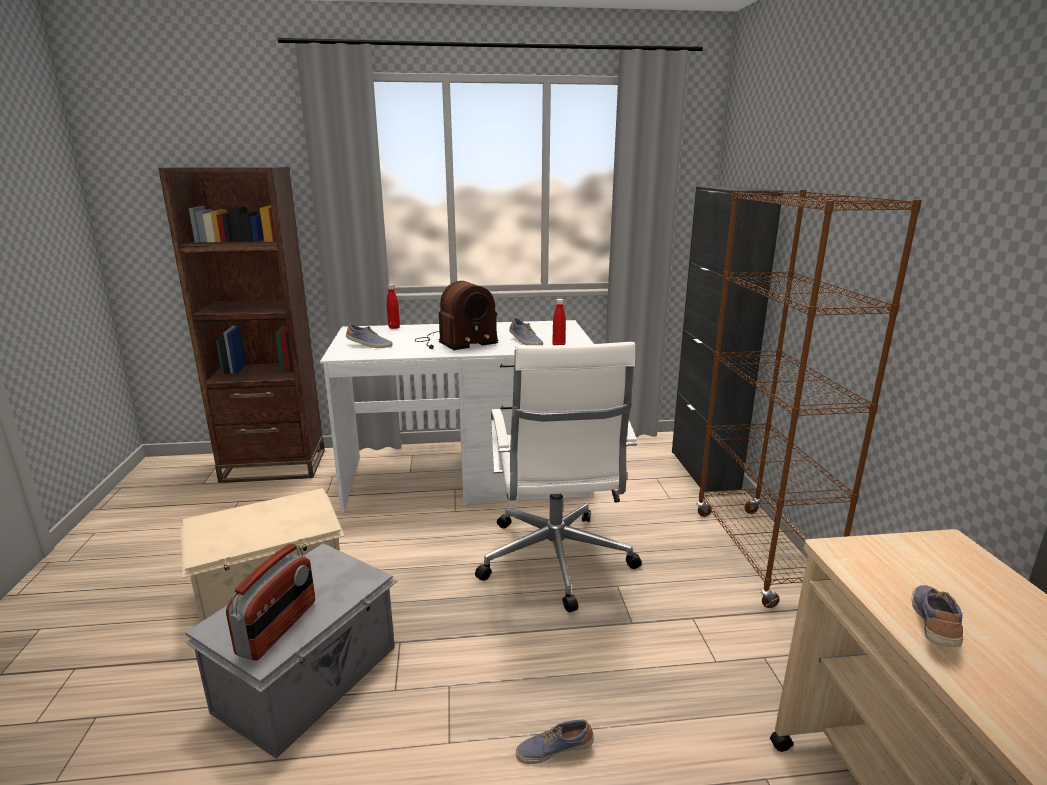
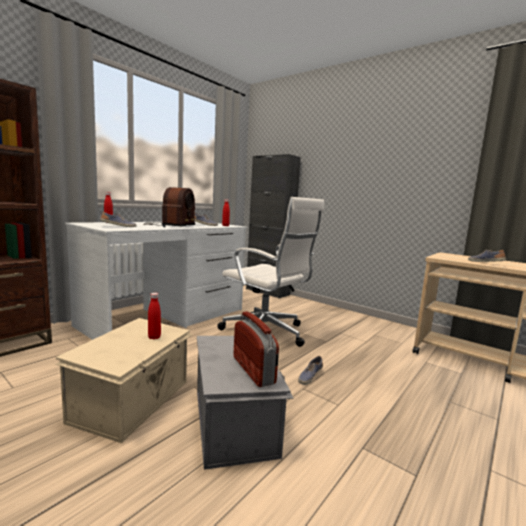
camera: 45 degrees left, 10 degrees down
shoe [516,719,594,764] -> shoe moved to [298,356,323,385]
brown bookcase [696,190,922,608] -> none
none -> red bottle [148,293,161,340]

